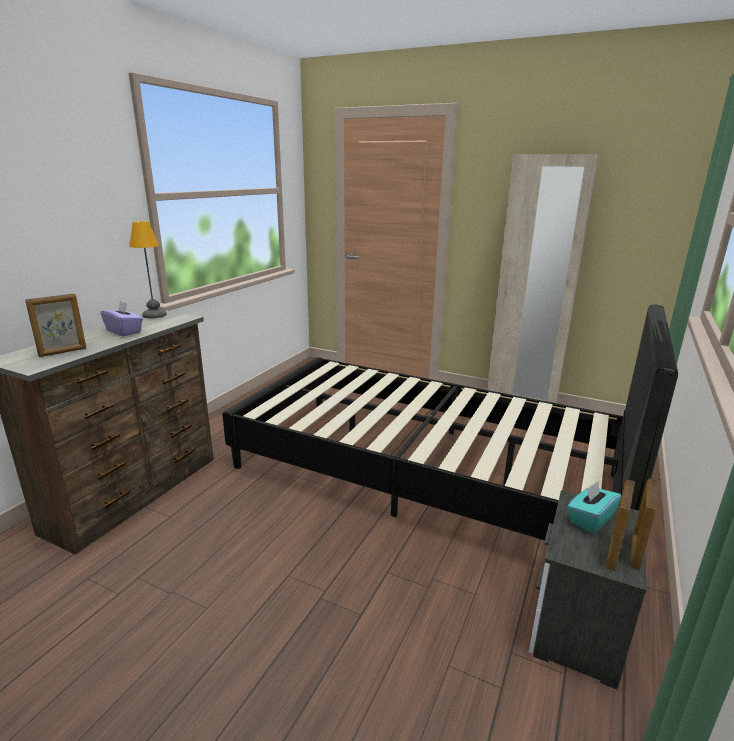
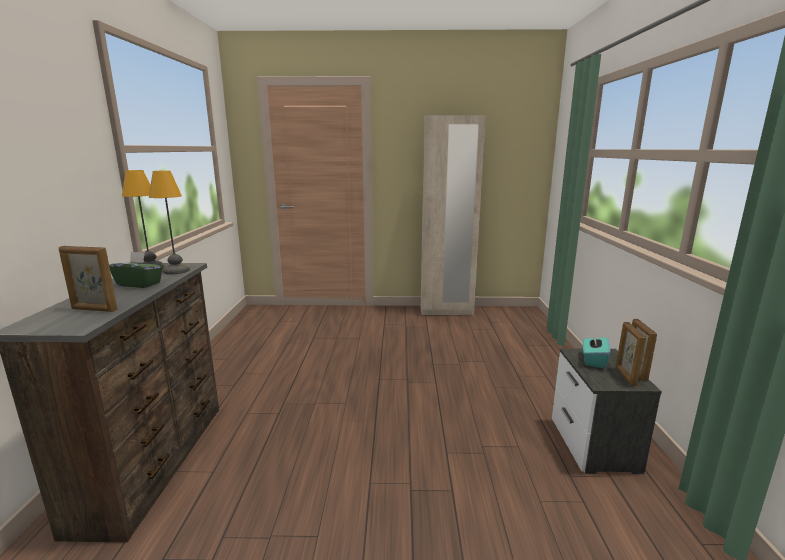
camera: 25 degrees left, 5 degrees down
picture frame [25,293,86,357] -> picture frame turned 75 degrees clockwise [58,246,118,312]
purple tissue box [100,301,143,337] -> green tissue box [109,252,163,288]
black bed [222,304,678,541] -> none
none -> table lamp [149,171,190,275]

